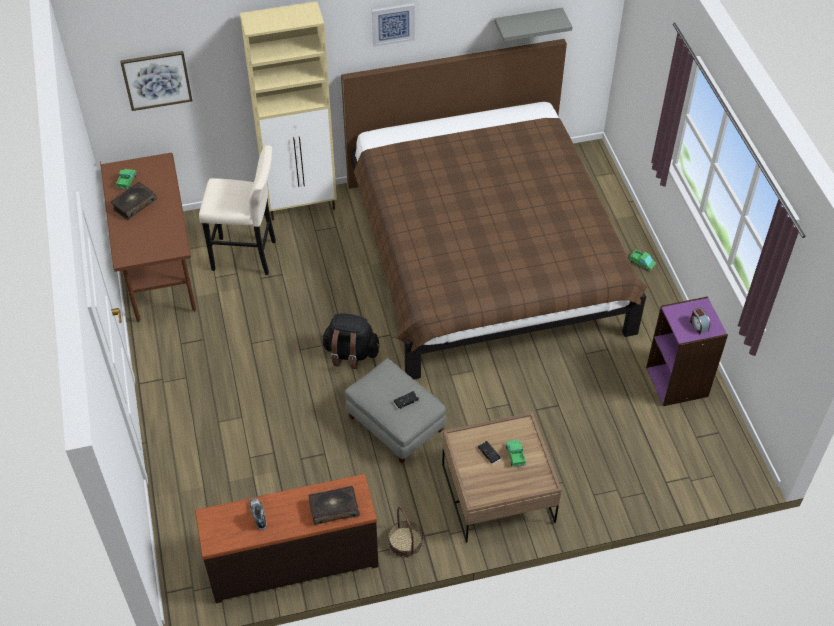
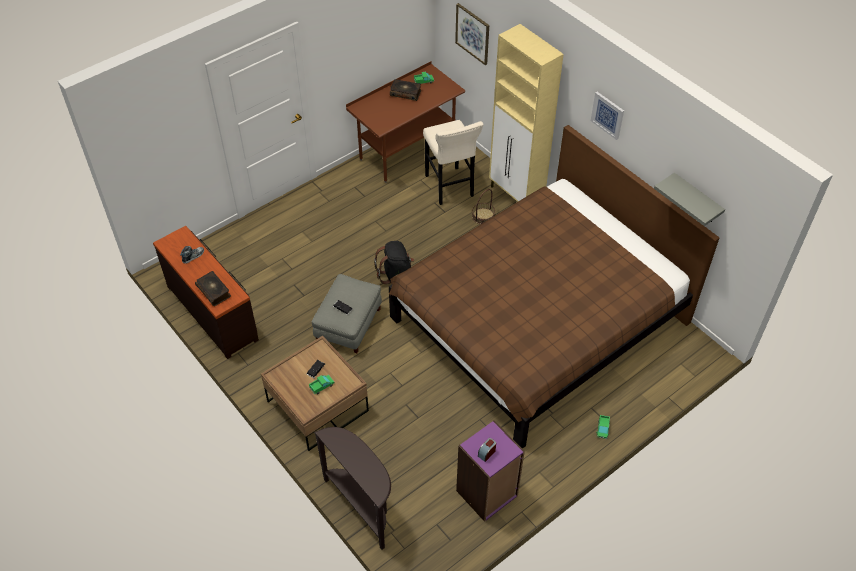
camera: 65 degrees right, 0 degrees up
basket [388,506,423,558] -> basket moved to [472,189,495,224]
none -> brown console table [314,427,391,550]

